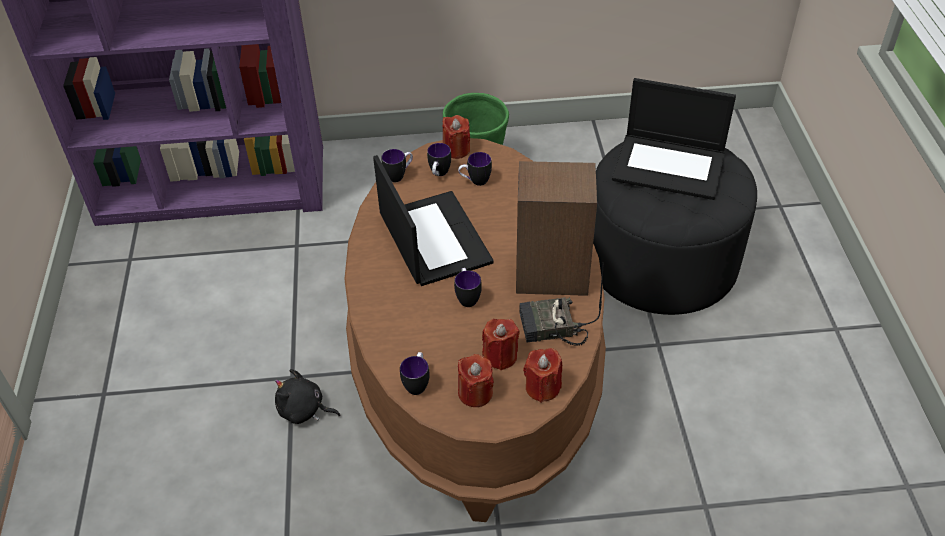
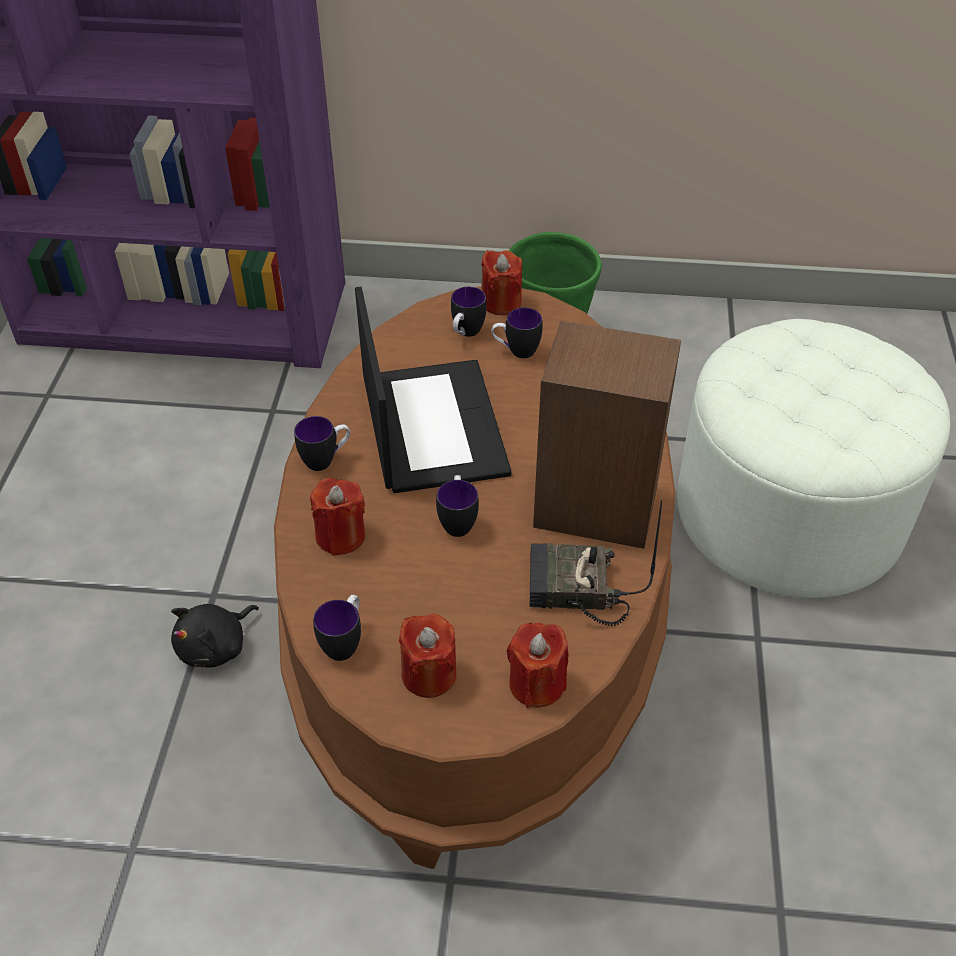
camera: 10 degrees right, 0 degrees up
black plush toy [275,369,340,424] -> black plush toy turned 75 degrees counterclockwise [171,604,259,667]
mug [381,149,413,182] -> mug moved to [294,416,350,471]
red candle [482,319,520,370] -> red candle moved to [310,478,365,556]
black ottoman [593,142,757,315] -> white ottoman [677,319,950,598]
laptop [612,78,736,200] -> none

